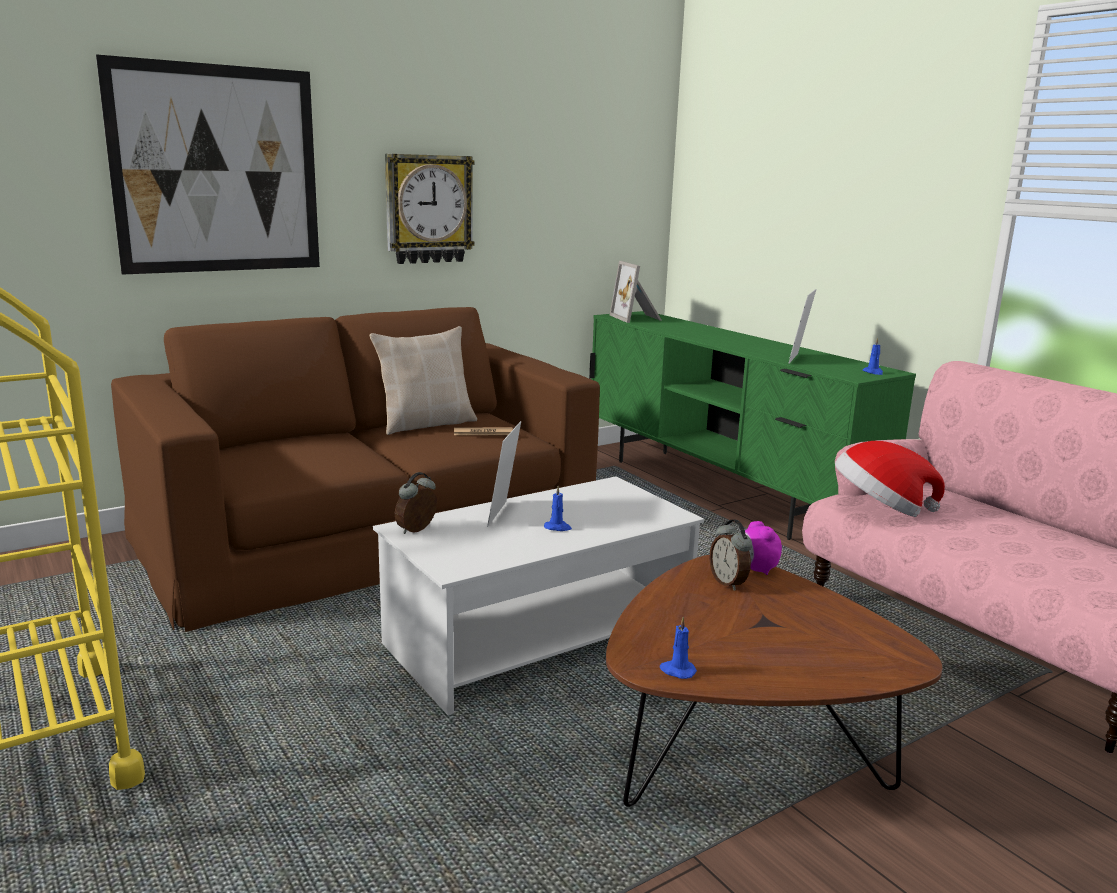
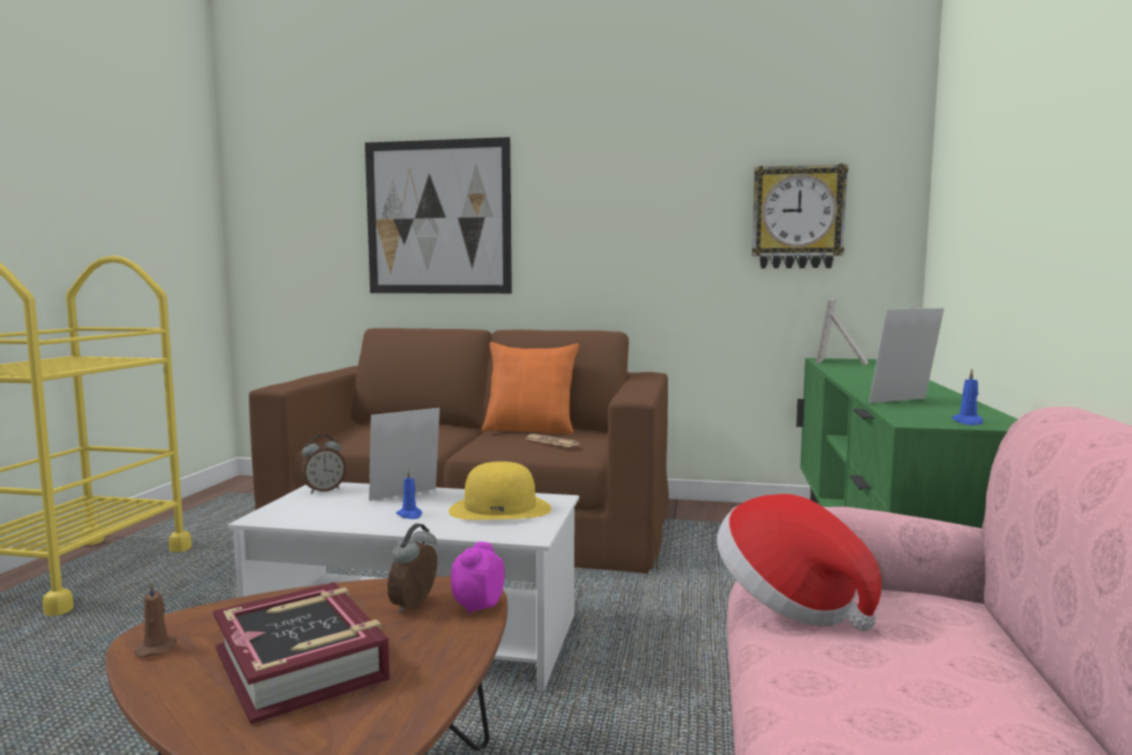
camera: 45 degrees right, 10 degrees down
beige pillow [370,326,477,435] -> orange pillow [482,342,579,435]
wall clock [385,153,475,264] -> wall clock moved to [752,164,848,268]
alarm clock [395,472,437,534] -> alarm clock turned 150 degrees clockwise [300,434,346,493]
blue candle [660,617,697,679] -> brown candle [134,581,177,658]
none -> book [213,582,390,725]
none -> yellow hat [448,461,551,520]

